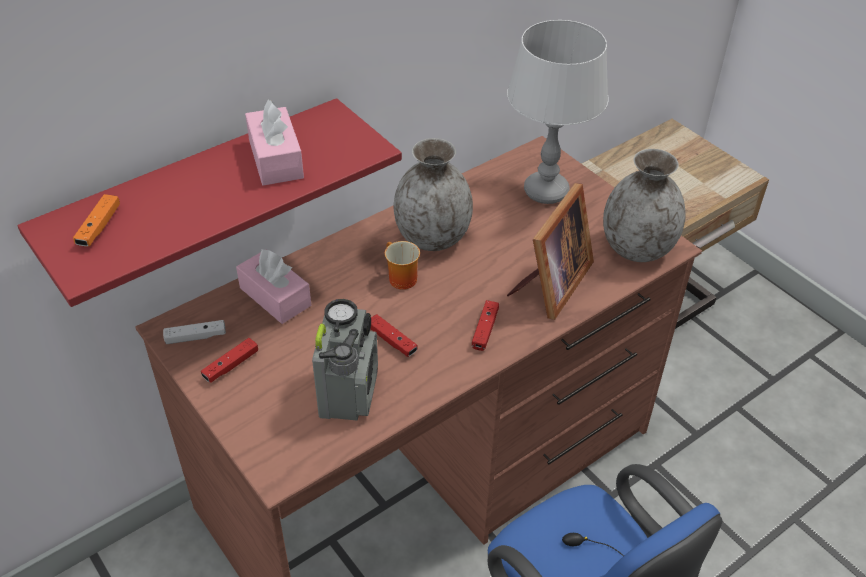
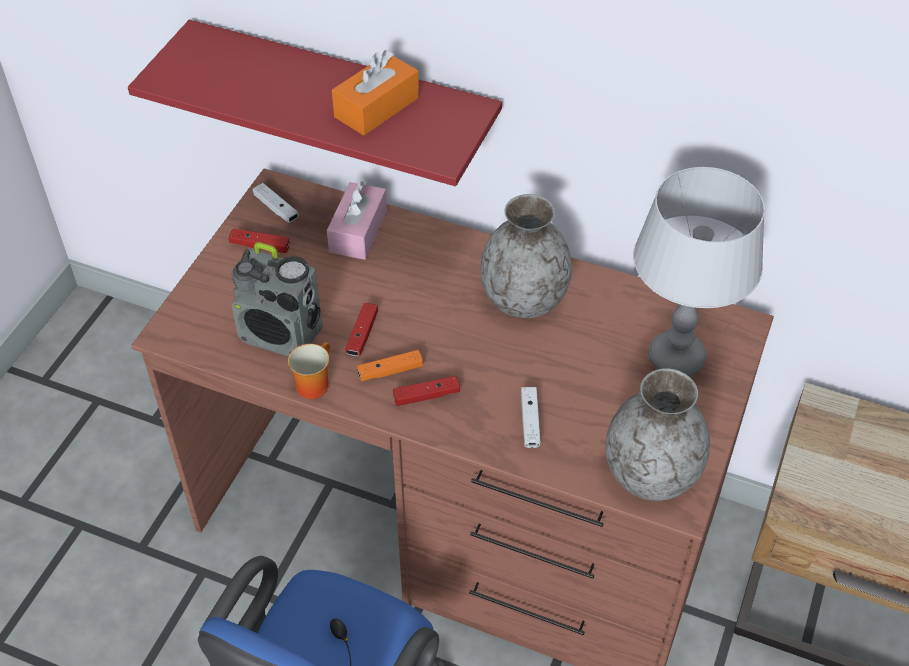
camera: 60 degrees right, 5 degrees up
orange game controller [73,194,120,247] -> orange game controller moved to [357,350,423,381]
pink tissue box [245,100,304,186] -> orange tissue box [332,50,419,135]
radio [312,299,378,421] -> radio turned 45 degrees clockwise [231,242,323,357]
mug [385,241,420,290] -> mug moved to [288,342,330,399]
picture frame [507,183,594,320] -> white game controller [521,387,540,448]

